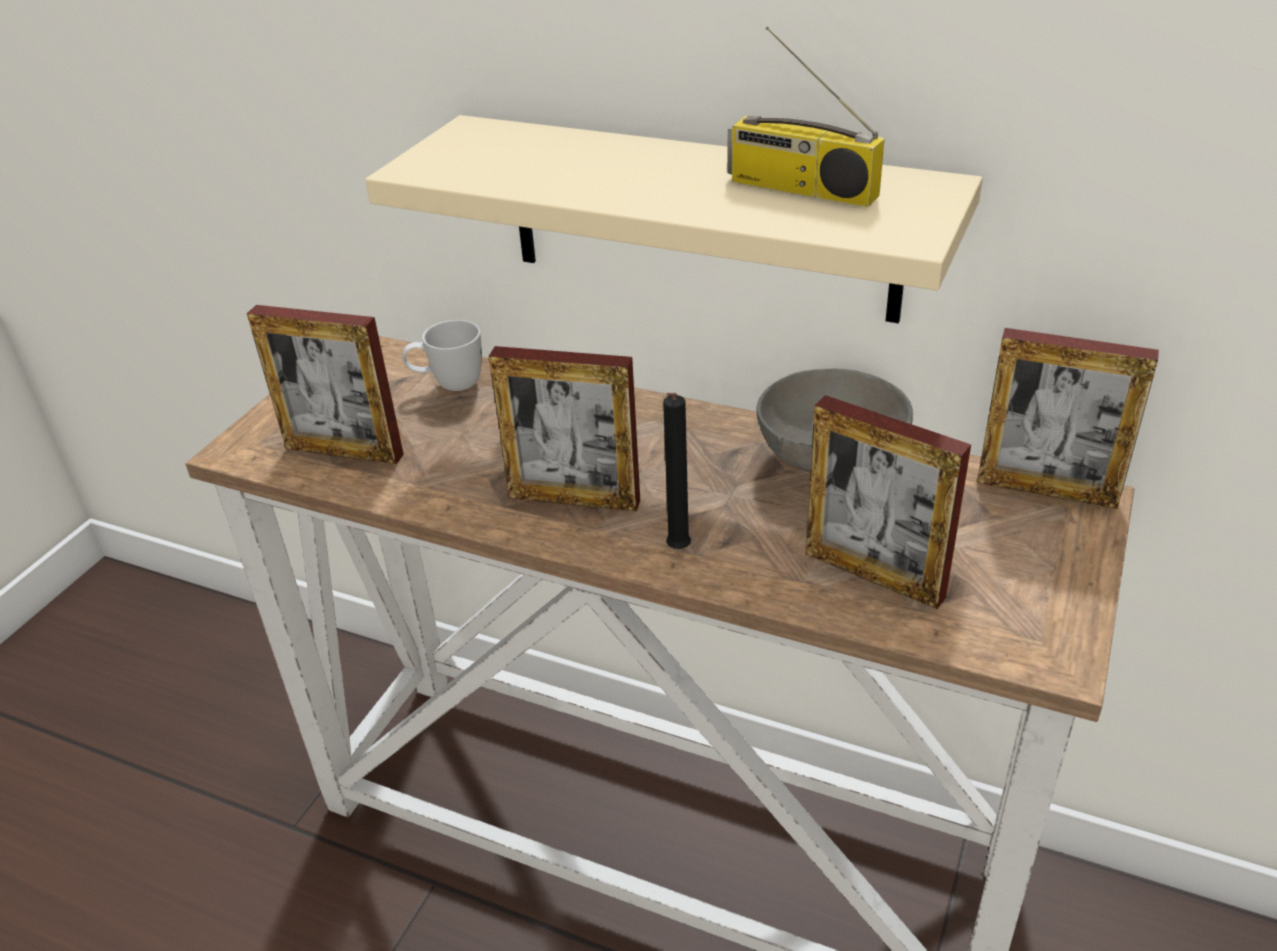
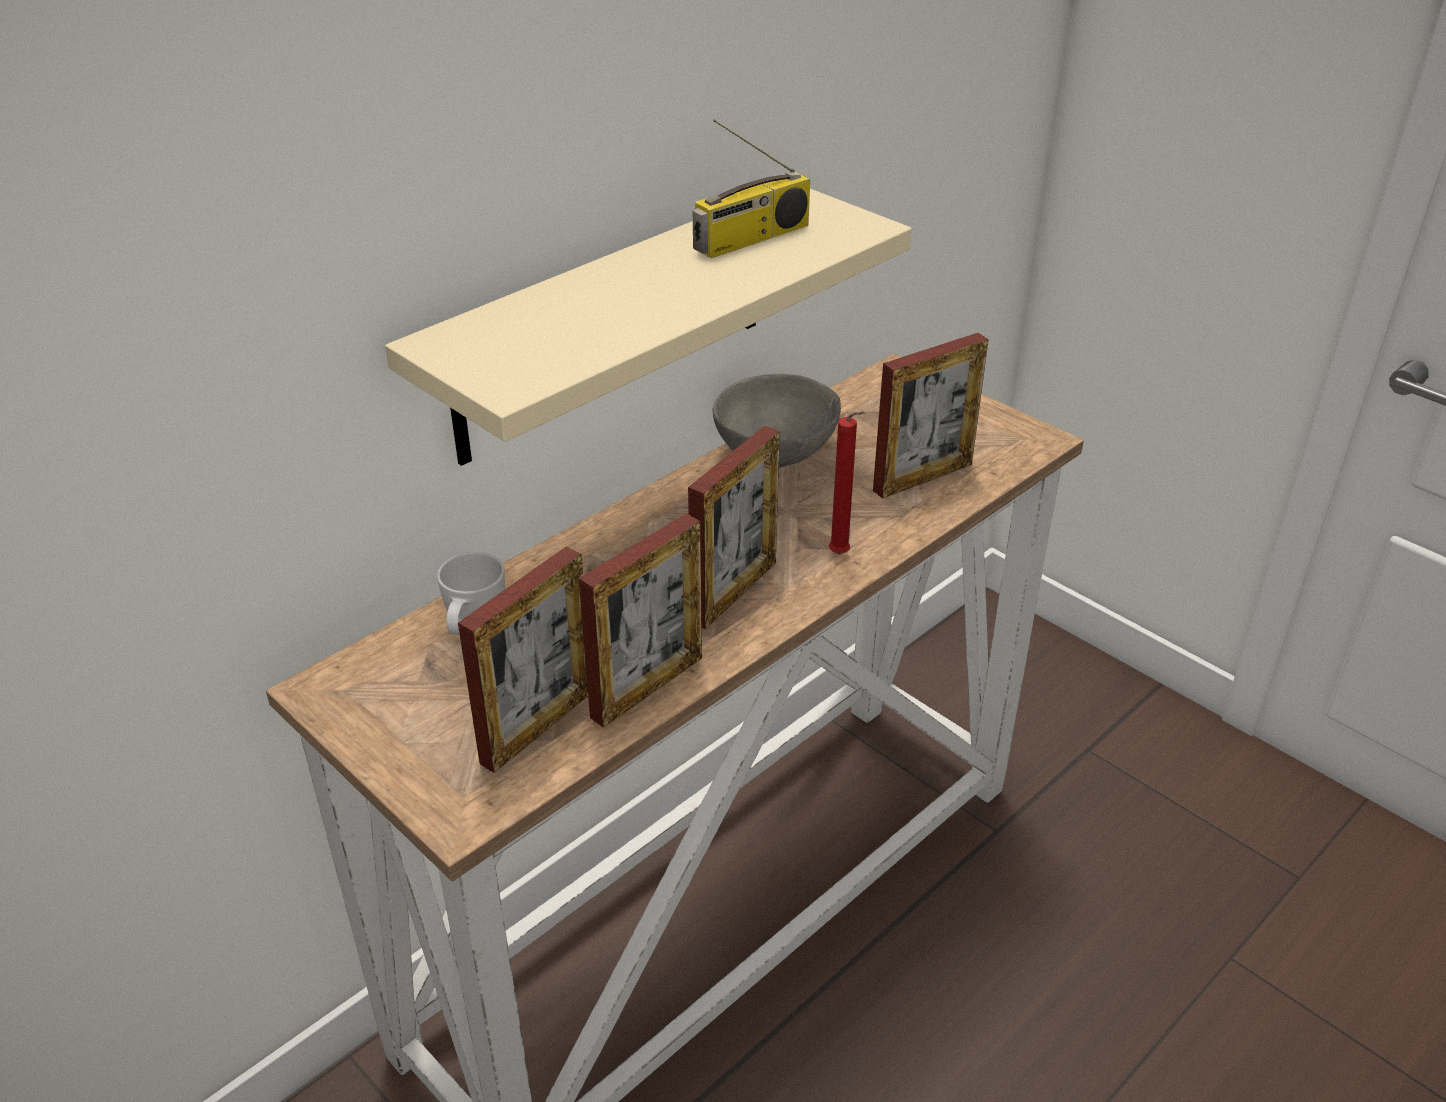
camera: 70 degrees left, 0 degrees up
black candle [663,393,691,549] -> red candle [829,411,865,554]
picture frame [977,328,1159,509] -> picture frame moved to [579,513,702,727]

